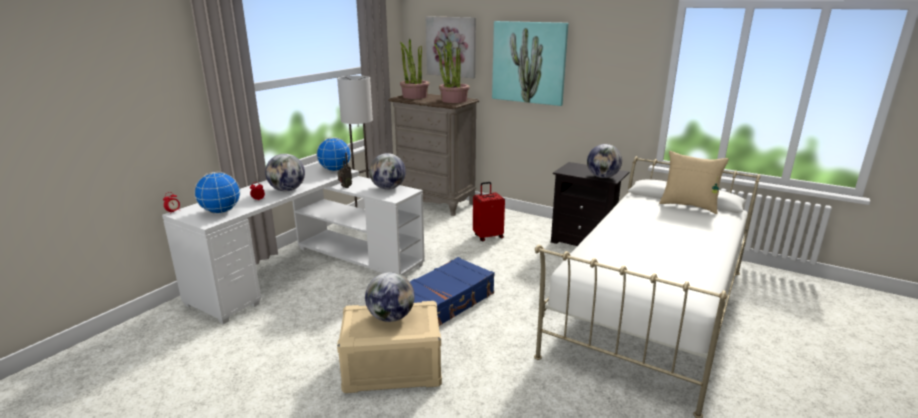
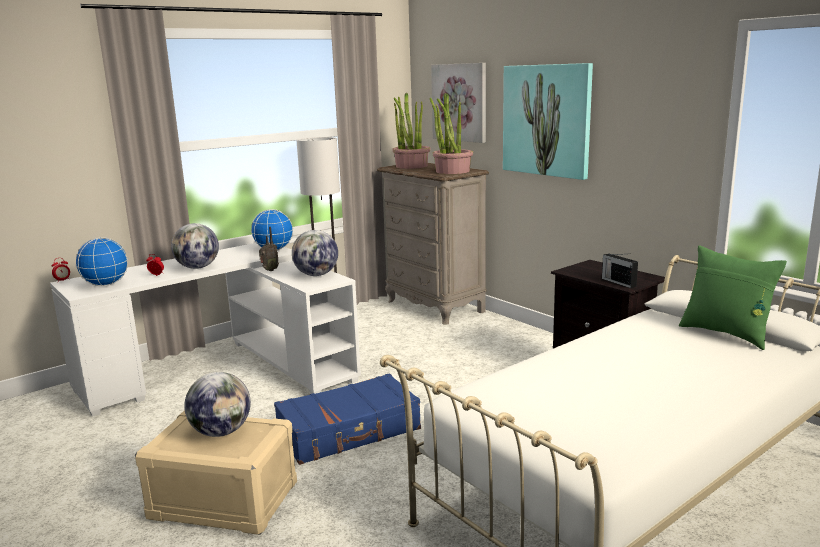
camera: 20 degrees right, 5 degrees down
red suitcase [473,182,505,241] -> none
globe [587,144,622,178] -> radio [602,253,638,288]
beige pillow [659,151,729,214] -> green pillow [679,245,787,350]

